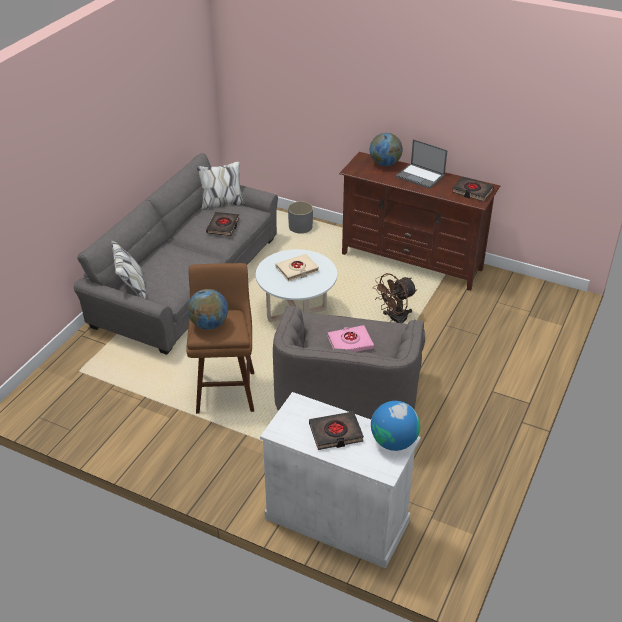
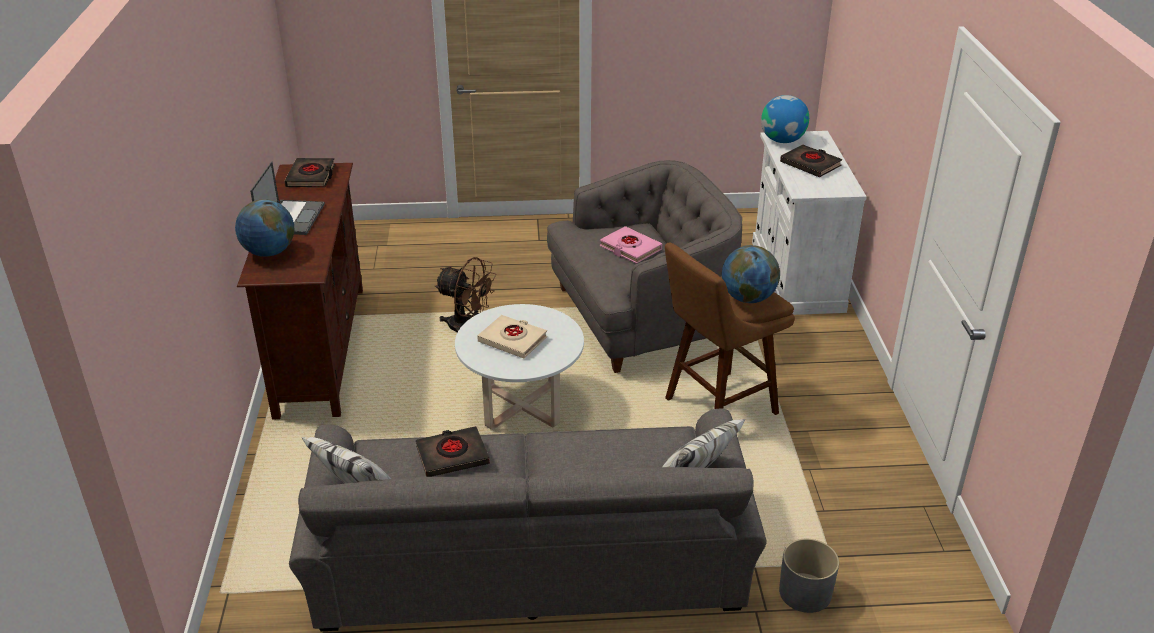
camera: 120 degrees left, 5 degrees down
grey planter [288,201,313,233] -> grey planter moved to [779,539,839,613]

